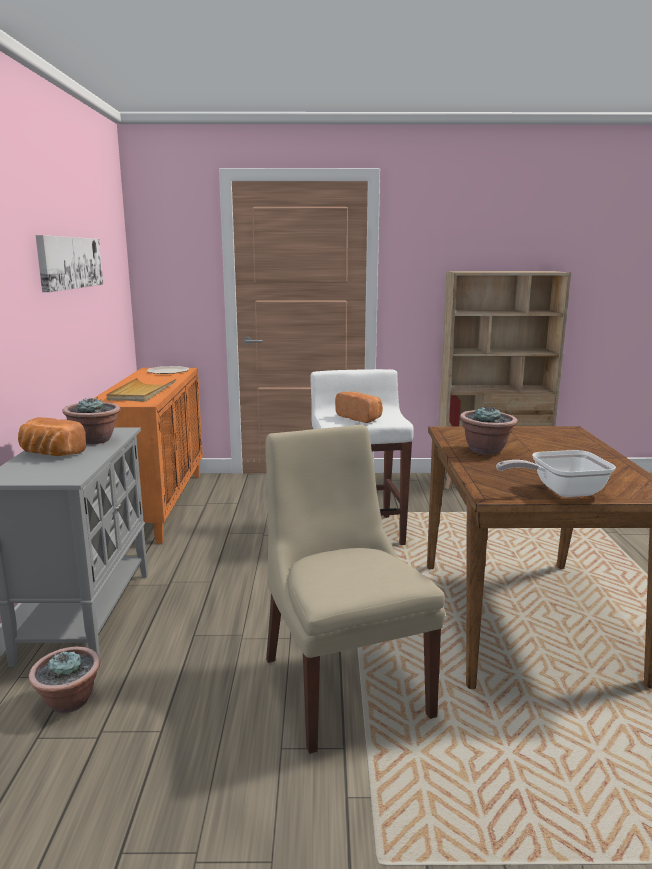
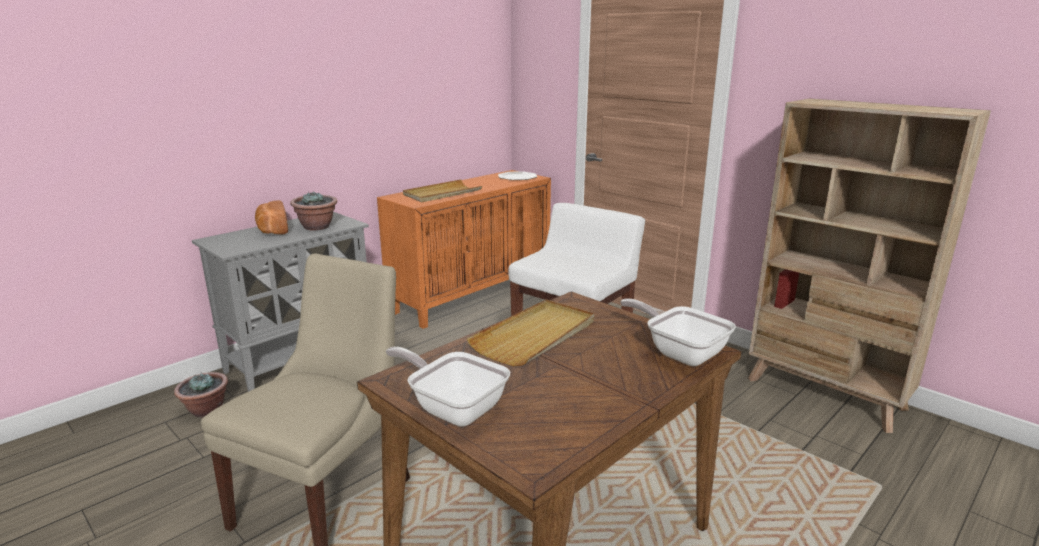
camera: 45 degrees right, 5 degrees up
picture [35,235,103,292] -> none
bread [335,392,383,423] -> none
potted plant [460,406,518,455] -> beige tray [467,299,594,366]
none -> frying pan [620,298,736,366]

